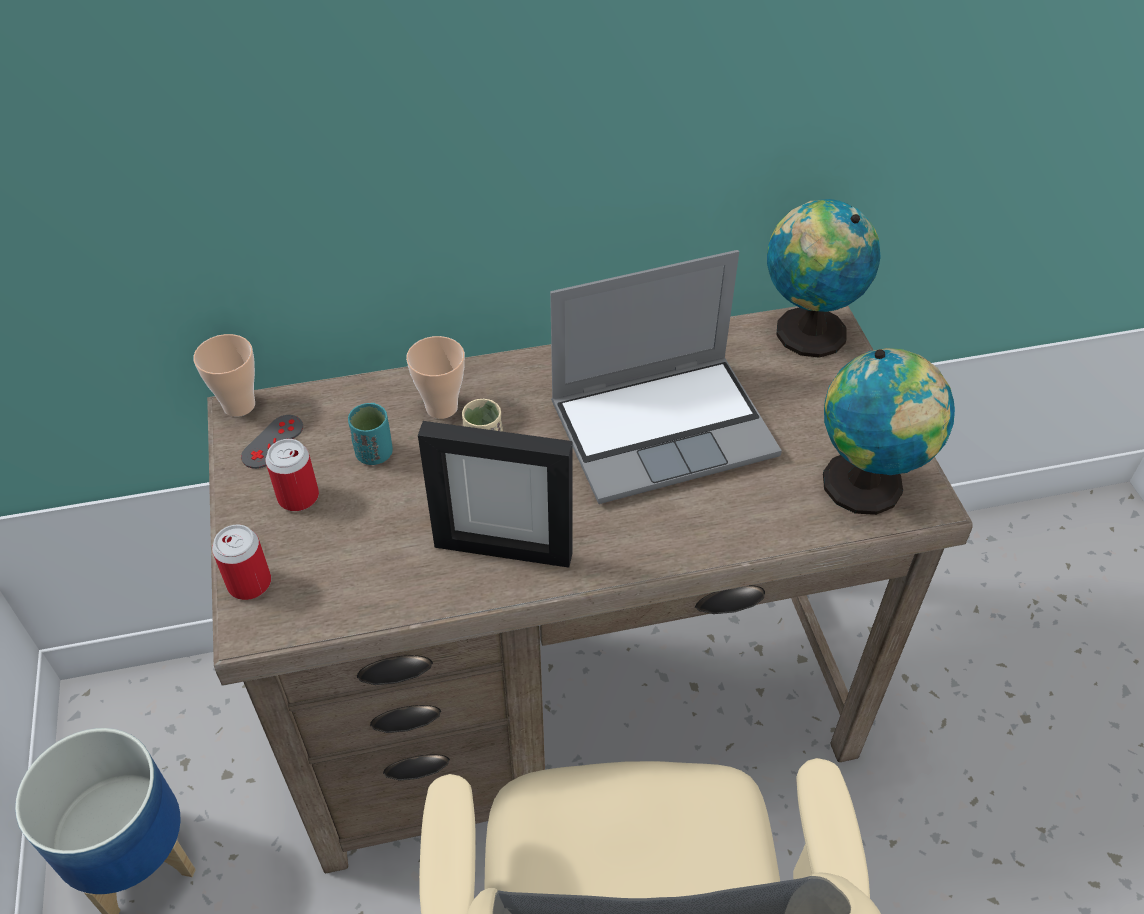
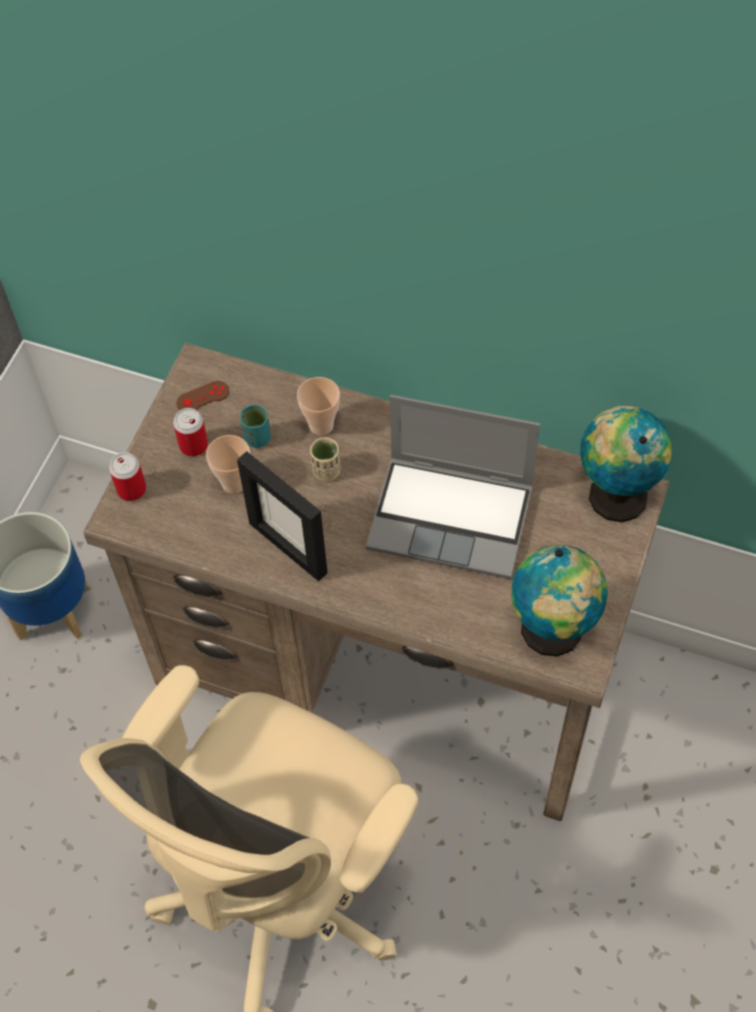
camera: 35 degrees right, 10 degrees up
cup [193,334,255,417] -> cup moved to [206,435,250,494]
grey game controller [241,415,303,469] -> brown game controller [176,381,229,410]

